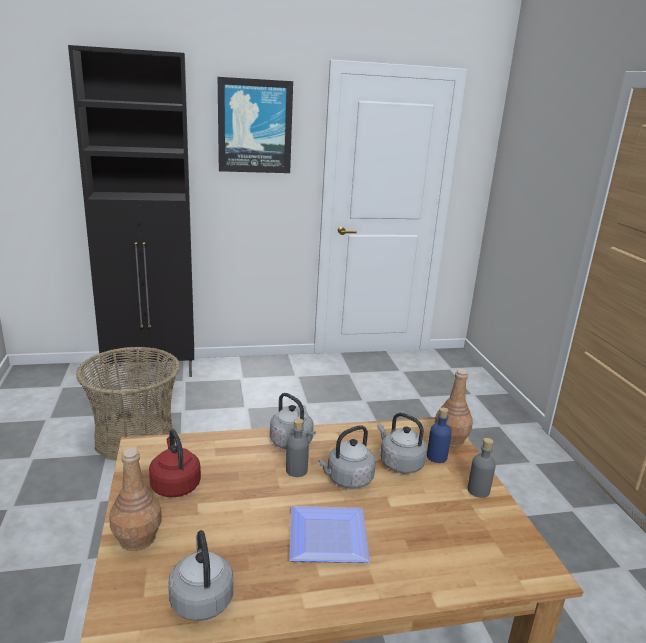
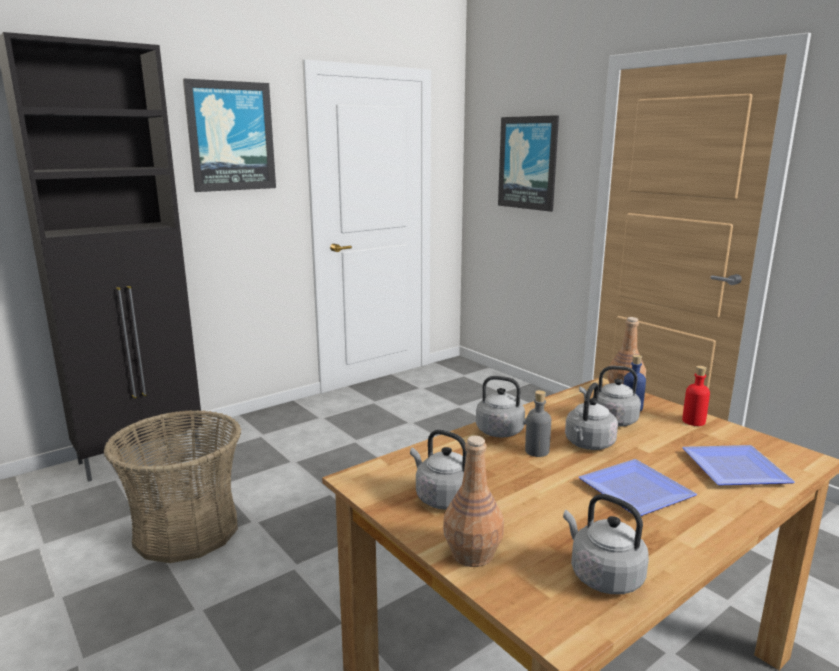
camera: 25 degrees left, 5 degrees down
red kettle [149,429,201,497] -> grey kettle [410,429,467,510]
grey bottle [467,438,496,498] -> red bottle [682,366,710,426]
none -> picture [498,115,559,212]
none -> plate [682,445,795,485]

